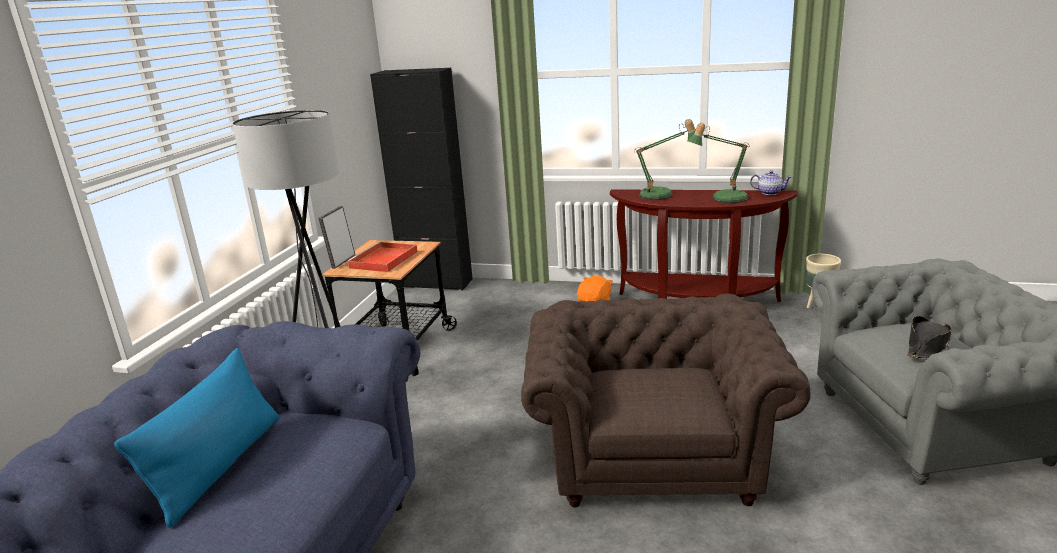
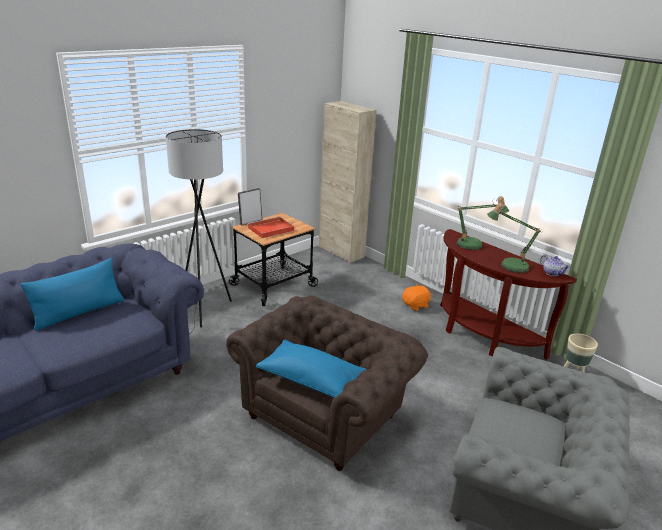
camera: 30 degrees right, 5 degrees up
black cabinet [370,68,473,291] -> beige cabinet [319,101,377,263]
black hat [907,316,952,358] -> none
none -> blue pillow [256,340,367,398]

